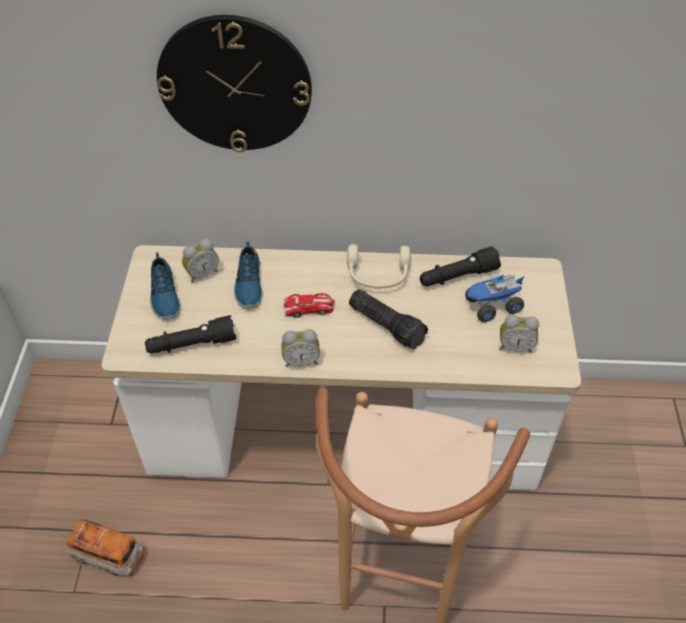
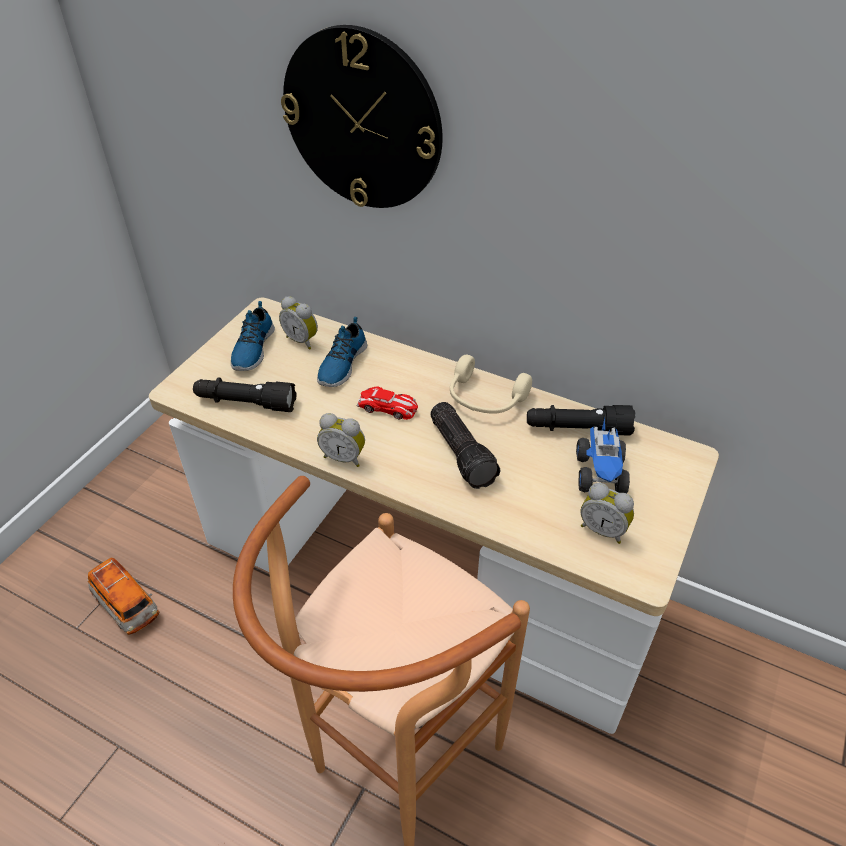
camera: 25 degrees right, 5 degrees down
alarm clock [182,239,219,283] -> alarm clock turned 45 degrees clockwise [279,296,318,350]
toy truck [465,274,525,322] -> toy truck turned 90 degrees counterclockwise [576,418,630,493]

